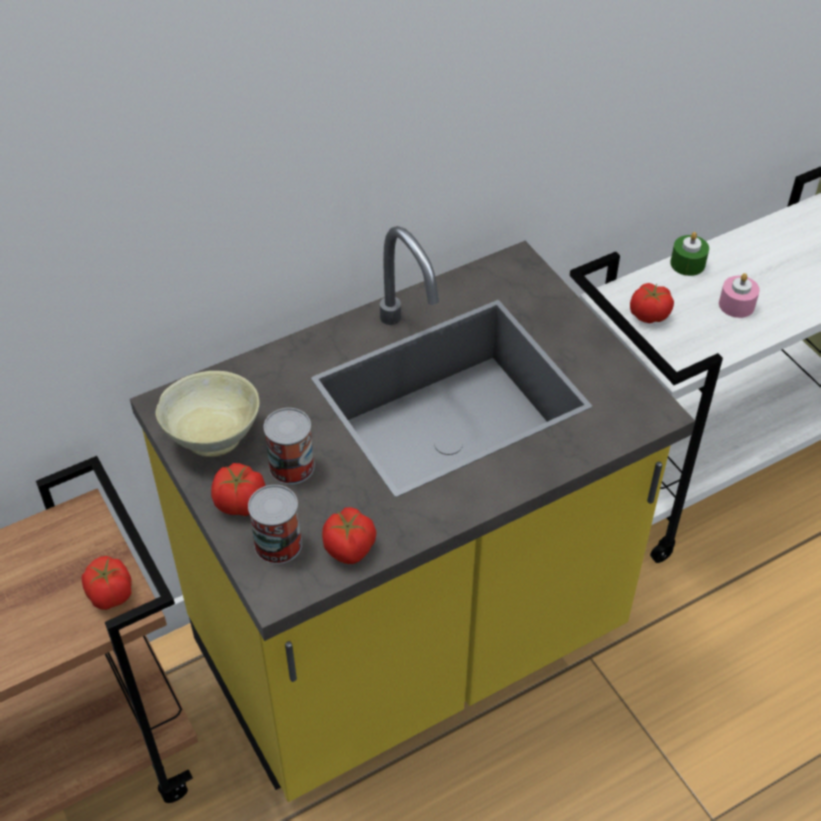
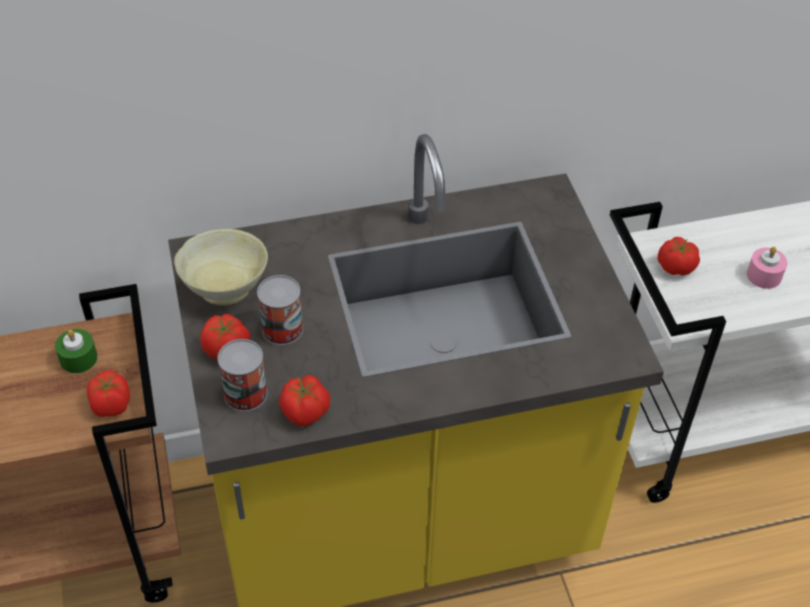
camera: 15 degrees right, 0 degrees up
green candle [670,232,709,276] -> green candle moved to [55,329,98,373]

